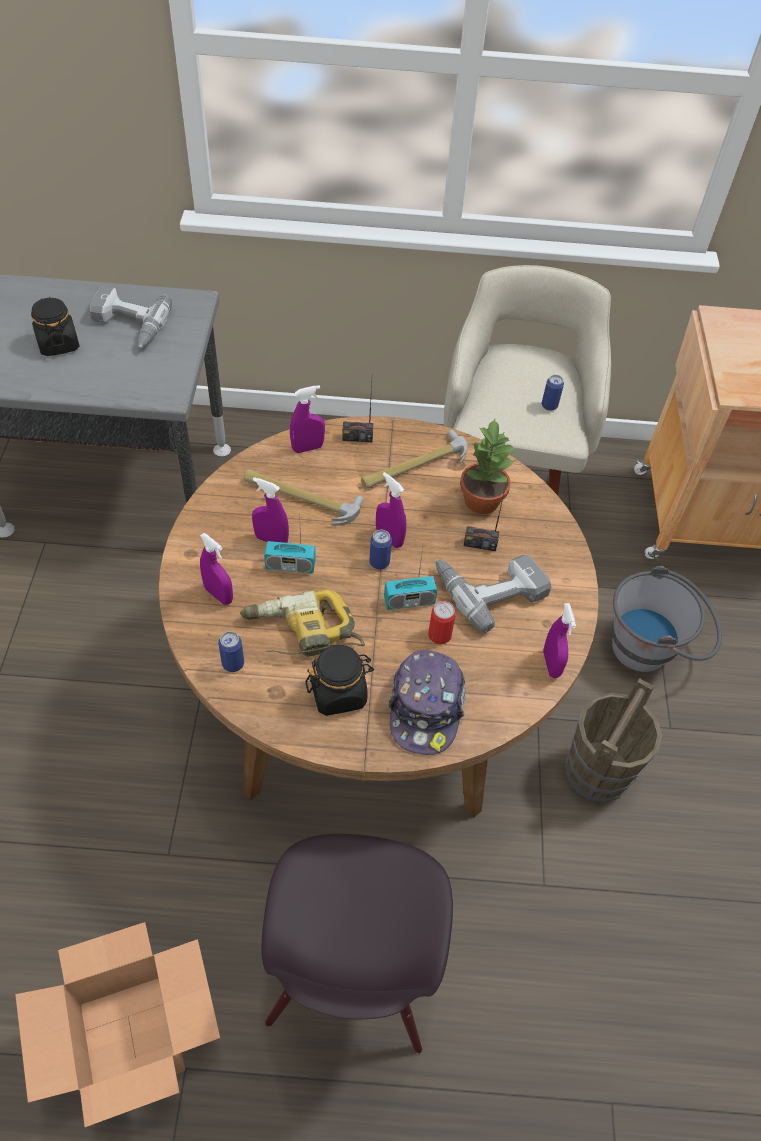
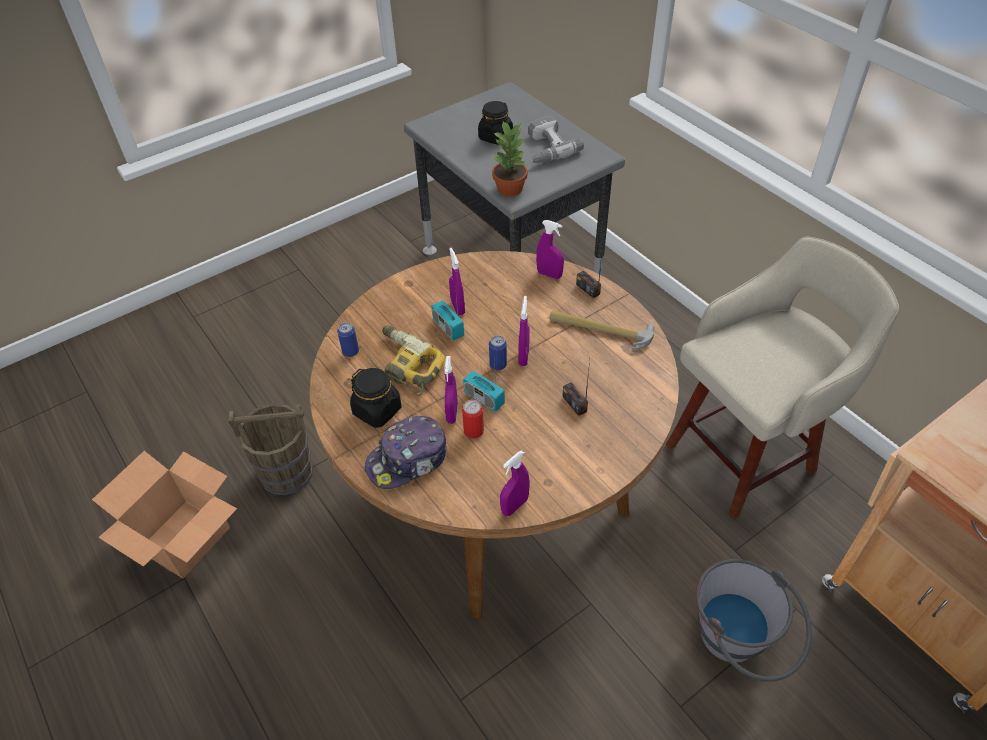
camera: 55 degrees right, 5 degrees down
purple spray bottle [200,533,233,605] -> purple spray bottle moved to [444,356,458,424]
hammer [244,469,364,526] -> none
black chair [262,834,453,1053] -> none
power drill [436,555,551,633] -> none
potted plant [460,419,516,514] -> potted plant moved to [491,121,528,197]
can [542,375,564,411] -> none
brown bucket [565,678,662,803] -> brown bucket moved to [228,403,313,495]

